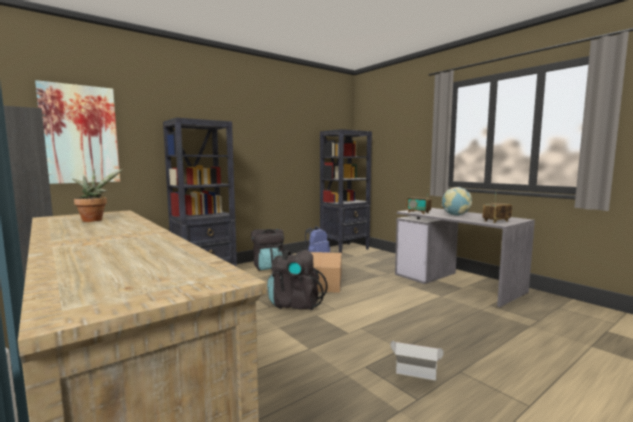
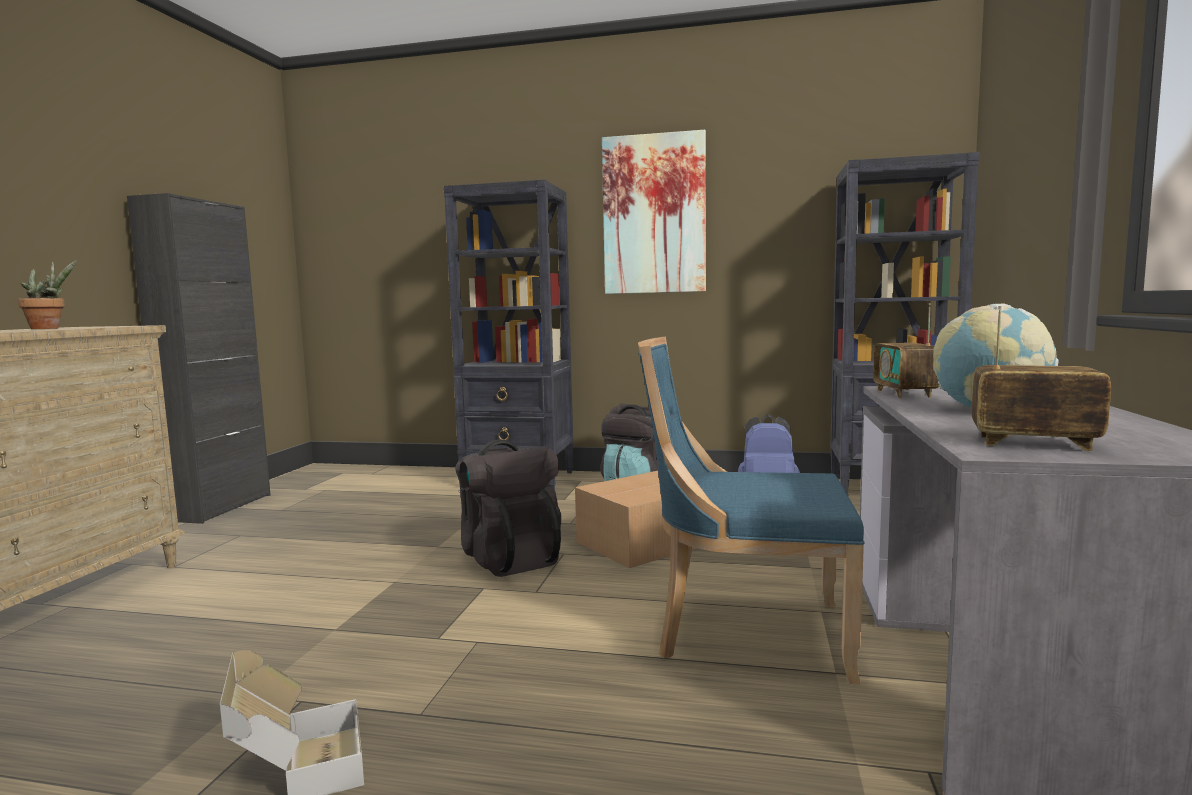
camera: 50 degrees right, 0 degrees up
picture [35,80,120,184] -> picture moved to [602,130,706,294]
none -> blue chair [638,337,864,685]

